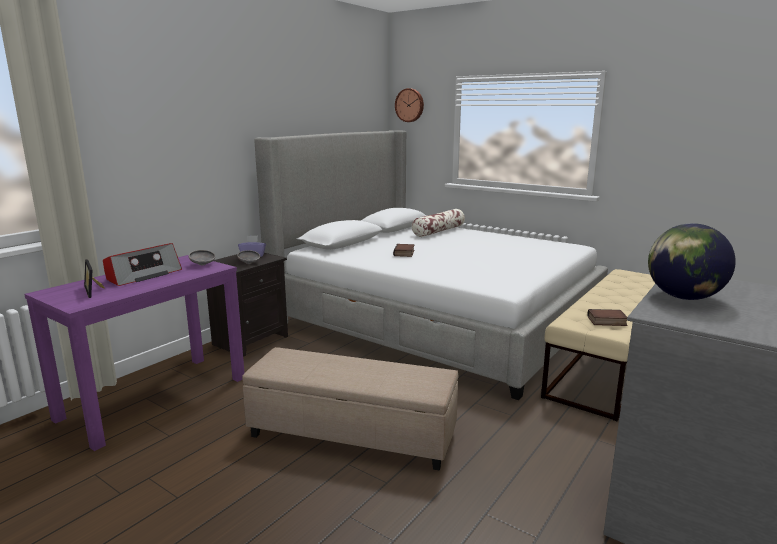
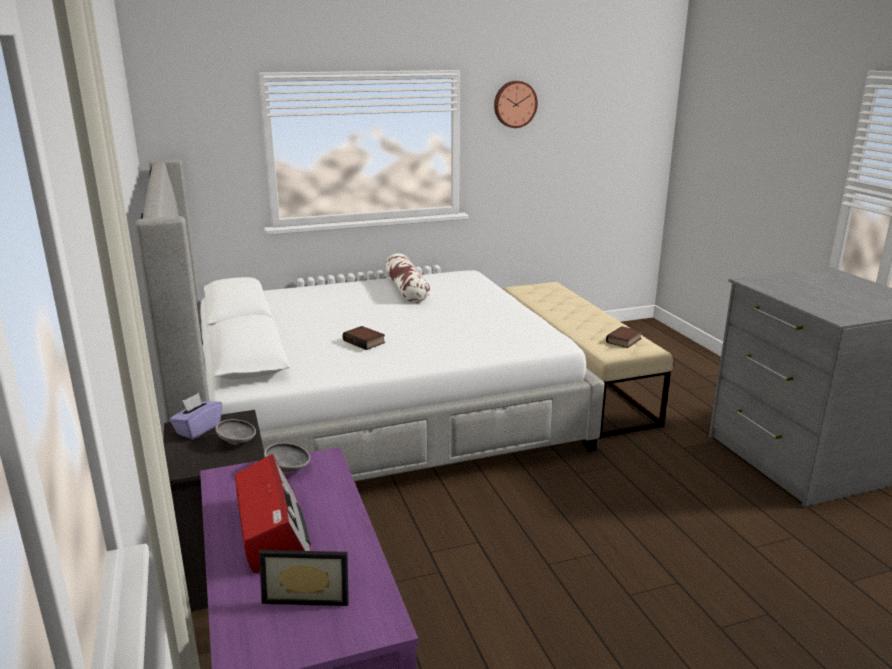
camera: 55 degrees left, 5 degrees up
beige ottoman [242,347,459,471] -> none
wall clock [395,88,424,122] -> wall clock moved to [494,81,538,128]
pillow [412,209,465,237] -> pillow moved to [385,253,430,303]
globe [648,223,736,300] -> none

